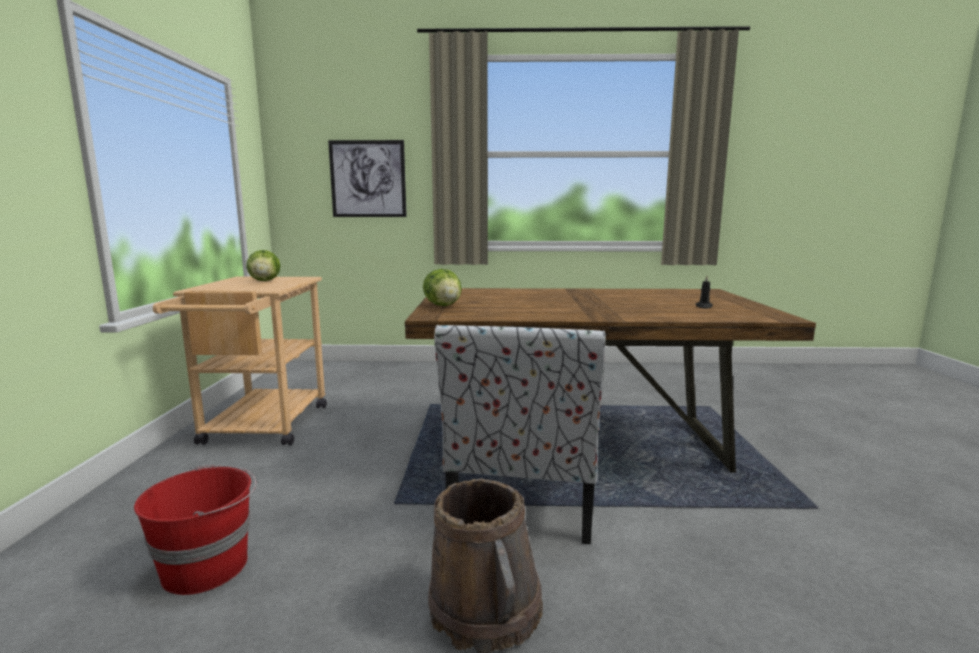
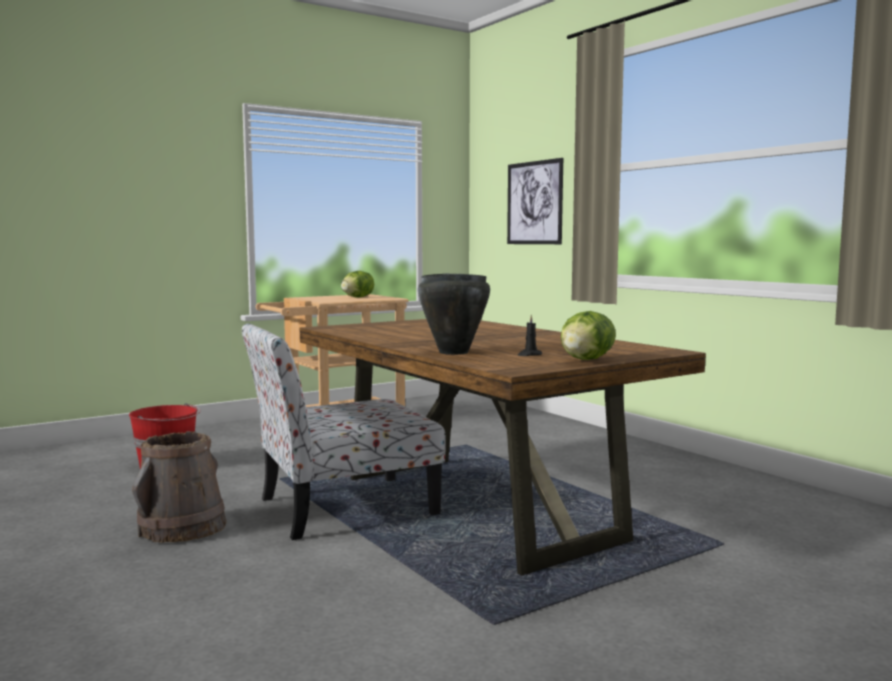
camera: 55 degrees right, 5 degrees down
lettuce [423,269,462,306] -> lettuce moved to [561,311,616,360]
none -> black cooking pot [418,273,490,355]

